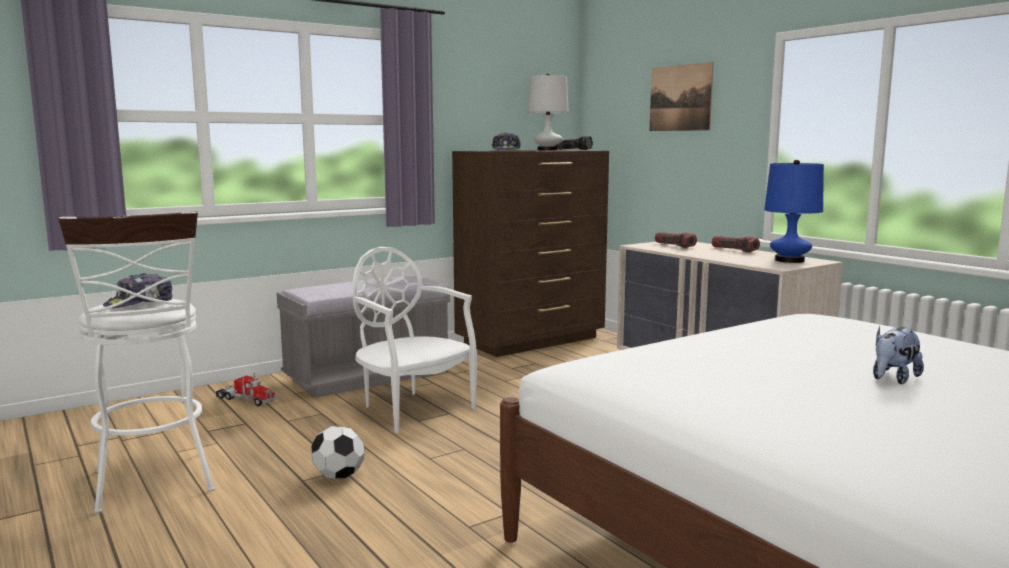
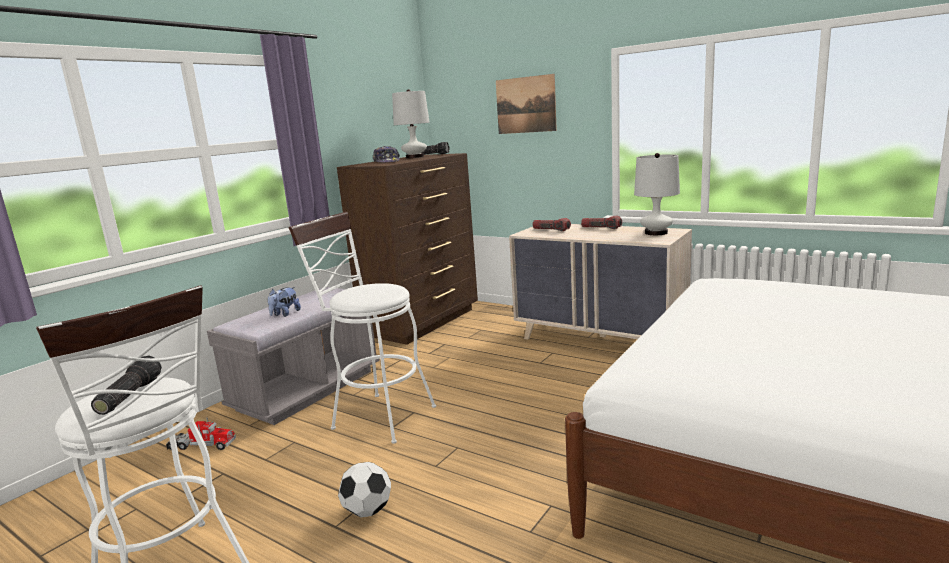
camera: 20 degrees left, 5 degrees up
cap [103,273,173,308] -> flashlight [91,356,162,415]
white chair [353,247,477,433] -> white stool [288,212,436,444]
blue table lamp [764,160,824,263] -> white table lamp [634,153,680,235]
plush toy [873,326,924,384] -> plush toy moved to [268,287,301,317]

